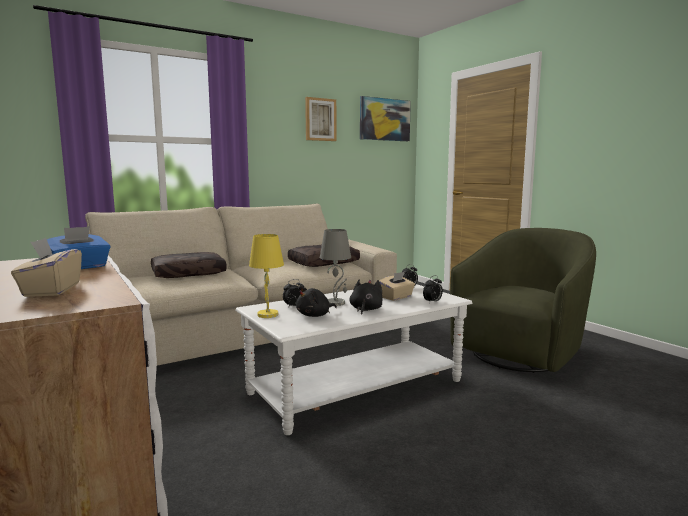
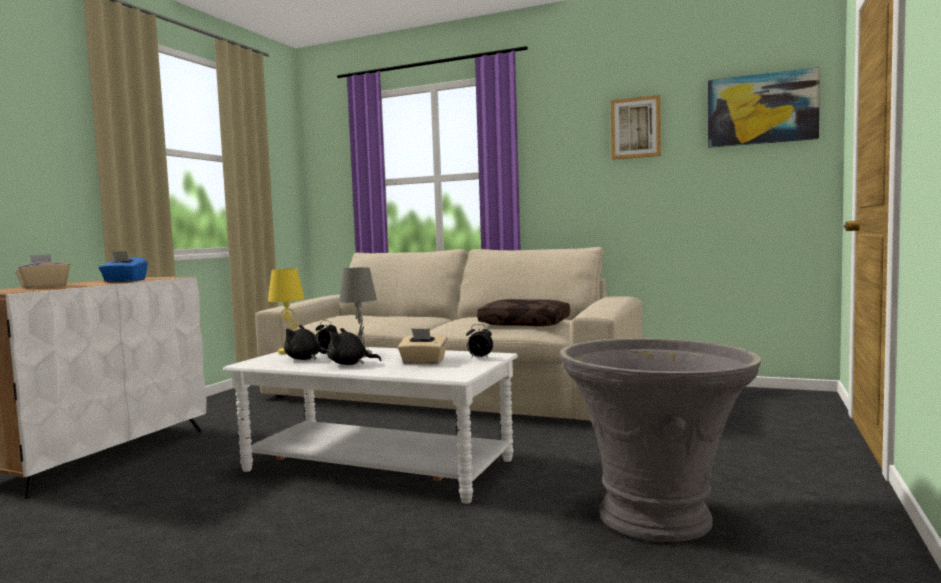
camera: 55 degrees right, 5 degrees down
brown pillow [151,252,227,278] -> none
black plush toy [349,279,383,315] -> black plush toy turned 150 degrees counterclockwise [327,328,381,365]
alarm clock [423,275,443,303] -> none
green armchair [450,228,596,373] -> grey planter [560,338,762,542]

